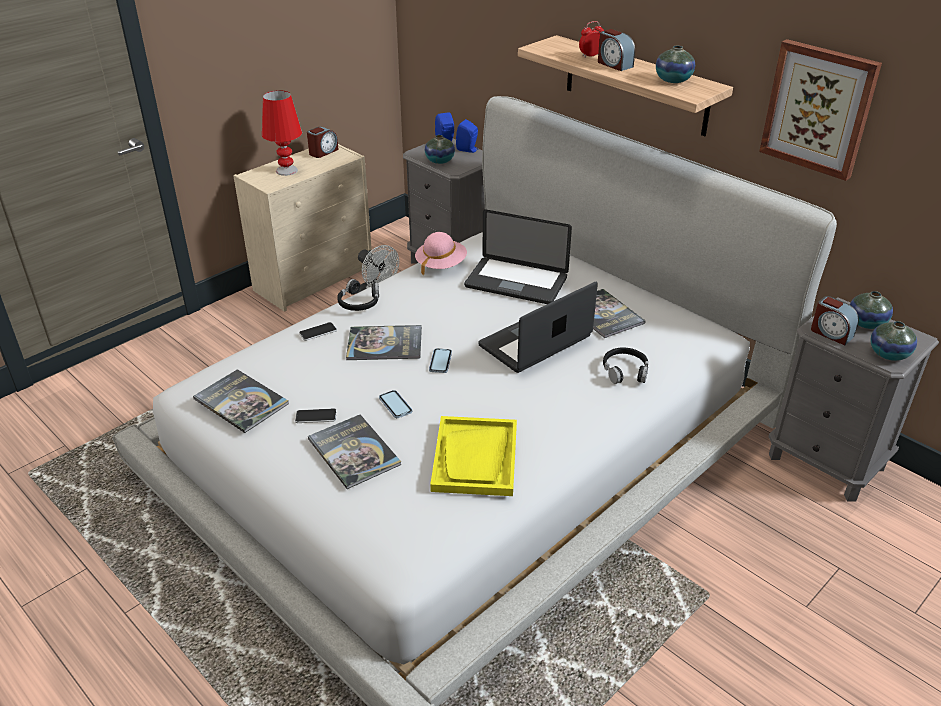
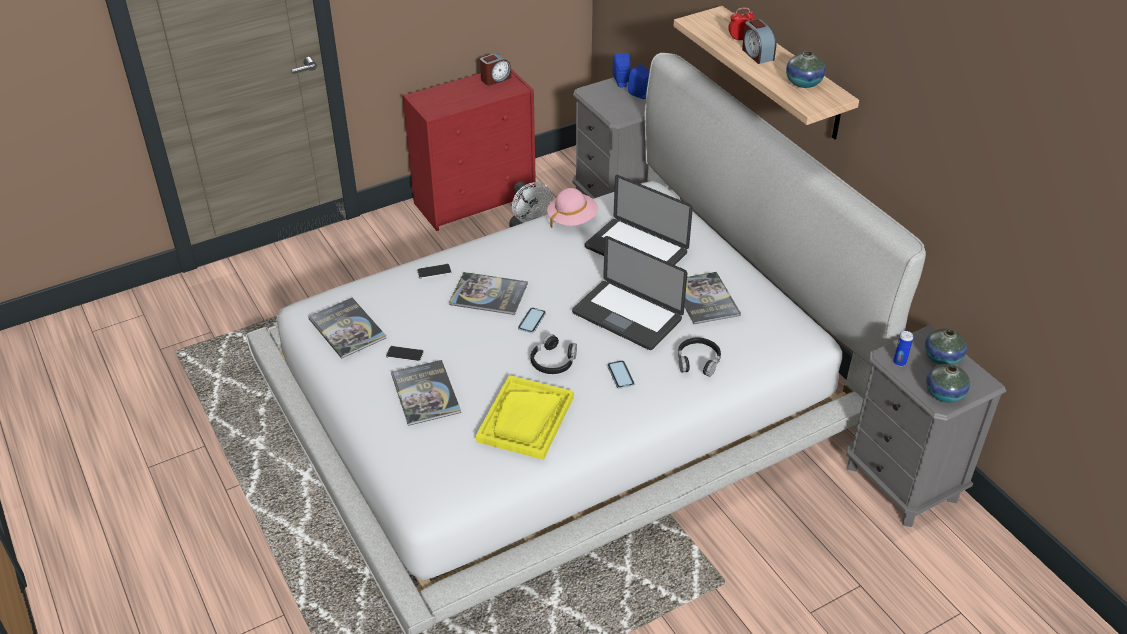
camera: 15 degrees right, 5 degrees up
beige dresser [233,144,372,312] -> red dresser [402,69,536,231]
red table lamp [262,90,302,176] -> none
black headphones [337,279,379,311] -> black headphones moved to [530,334,577,374]
phone [379,390,412,418] -> phone moved to [607,360,635,389]
vase [425,135,455,164] -> none
laptop [479,282,598,373] -> laptop turned 120 degrees counterclockwise [572,236,687,350]
picture [759,39,882,181] -> none
alarm clock [811,296,859,345] -> can [893,331,913,366]

